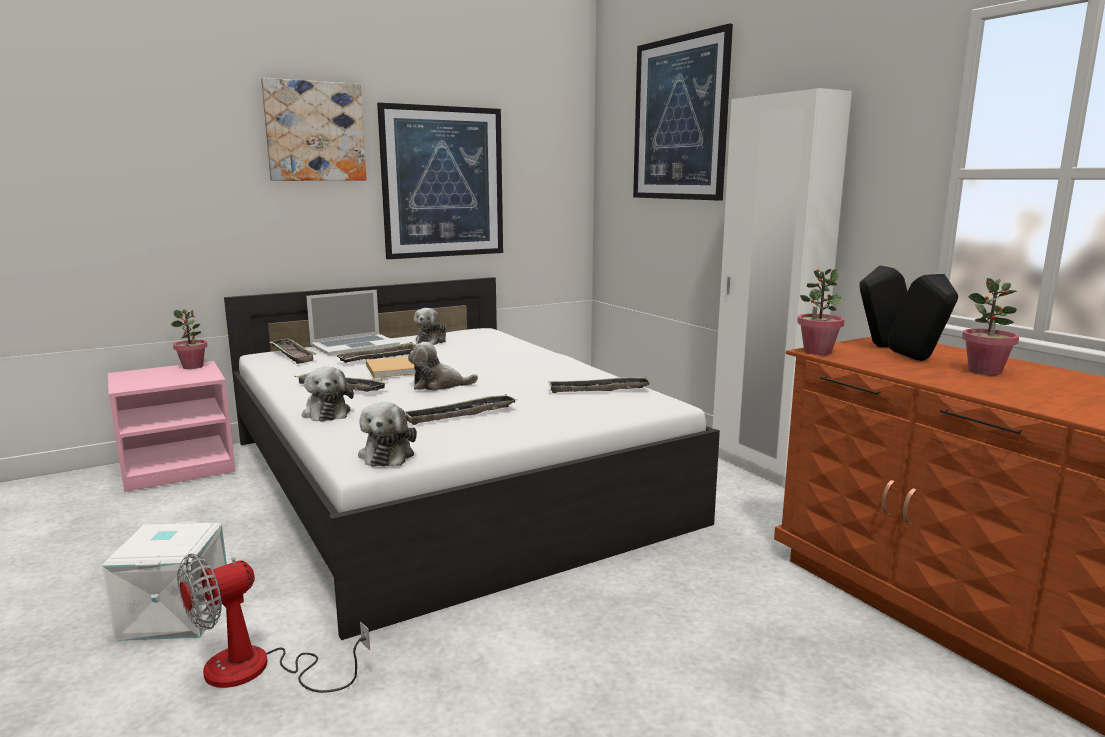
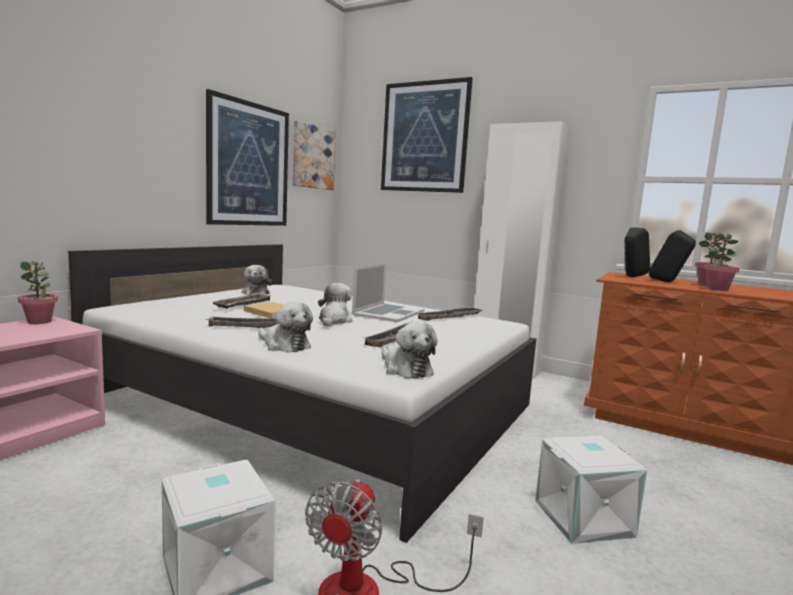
camera: 30 degrees left, 5 degrees down
picture [261,78,367,181] -> picture moved to [293,120,336,190]
tray [268,338,317,364] -> none
laptop [306,290,400,355] -> laptop moved to [352,263,425,322]
plush toy [408,342,478,391] -> plush toy turned 135 degrees clockwise [318,283,352,326]
potted plant [797,269,845,355] -> potted plant moved to [704,233,739,291]
none -> white storage box [535,436,647,544]

